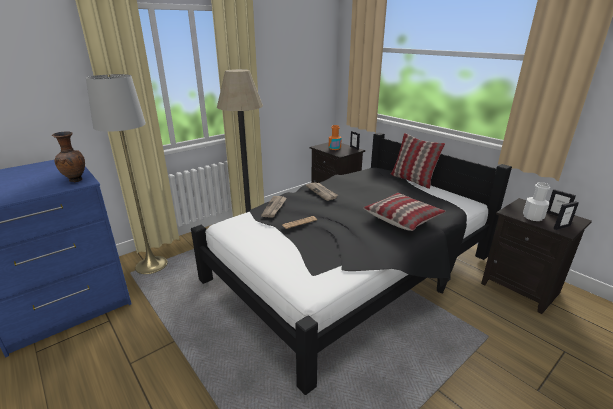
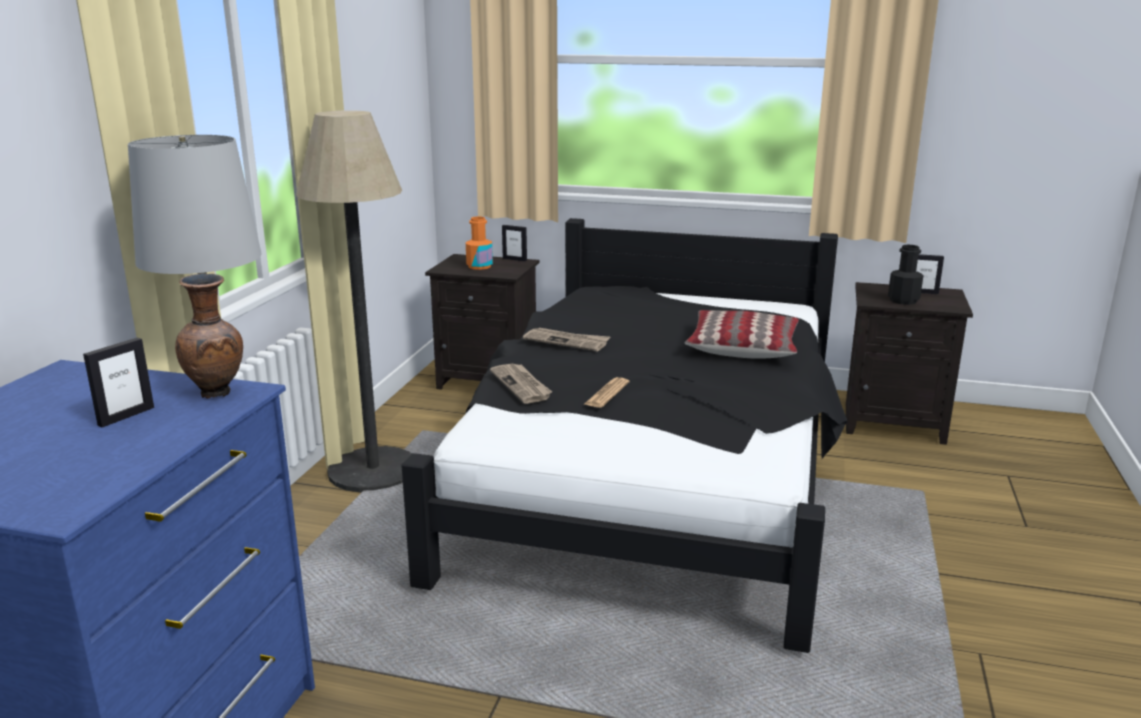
camera: 35 degrees left, 5 degrees down
pillow [391,133,445,189] -> none
white bottle [523,182,550,221] -> black bottle [888,244,924,305]
picture frame [554,201,579,230] -> picture frame moved to [83,338,154,428]

